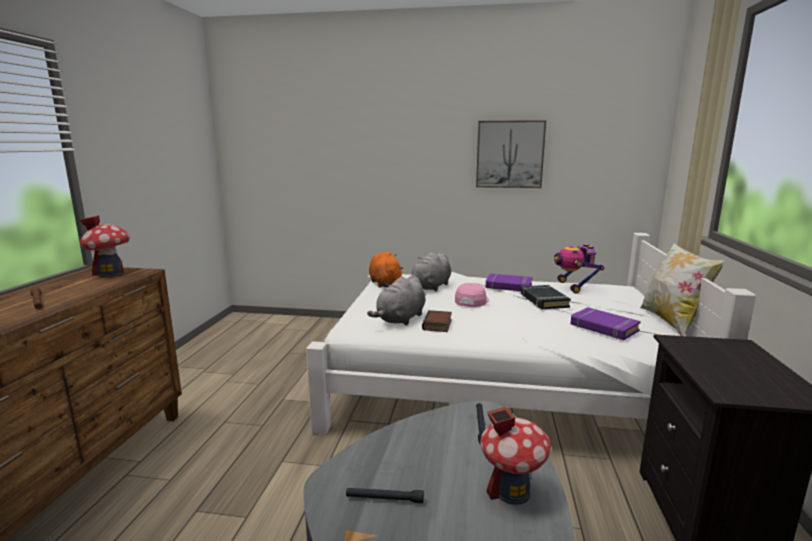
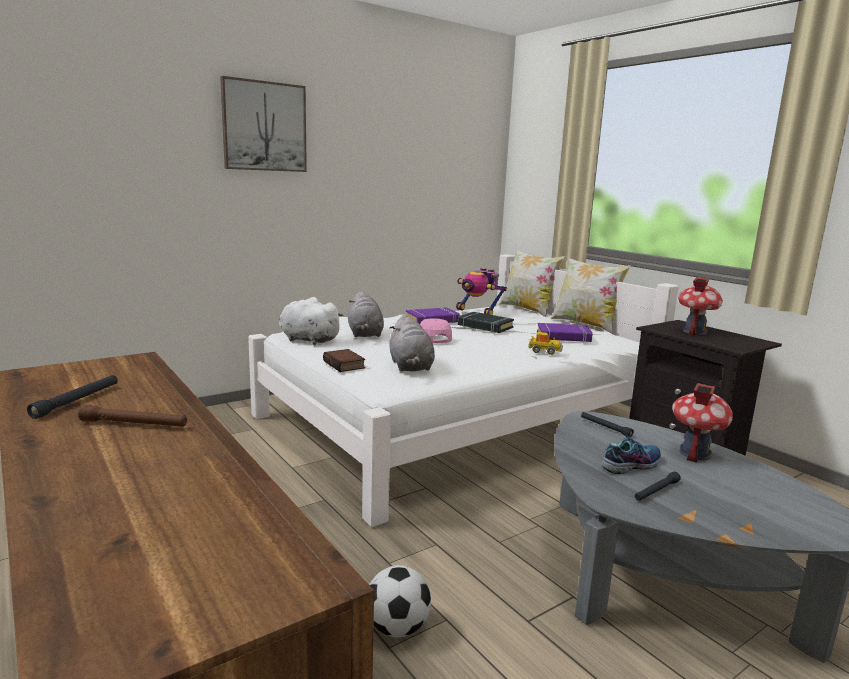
camera: 45 degrees left, 0 degrees up
toy house [80,215,130,277] -> toy house moved to [678,277,723,336]
orange plush toy [369,251,404,288] -> white plush toy [279,297,343,345]
book [422,310,452,332] -> book moved to [323,349,365,372]
picture [476,120,546,188] -> picture moved to [220,76,307,172]
none -> black flashlight [27,375,118,419]
none -> football [369,565,431,638]
none -> pillow [499,249,565,317]
none -> toy car [528,332,563,355]
none -> shoe [602,430,661,474]

